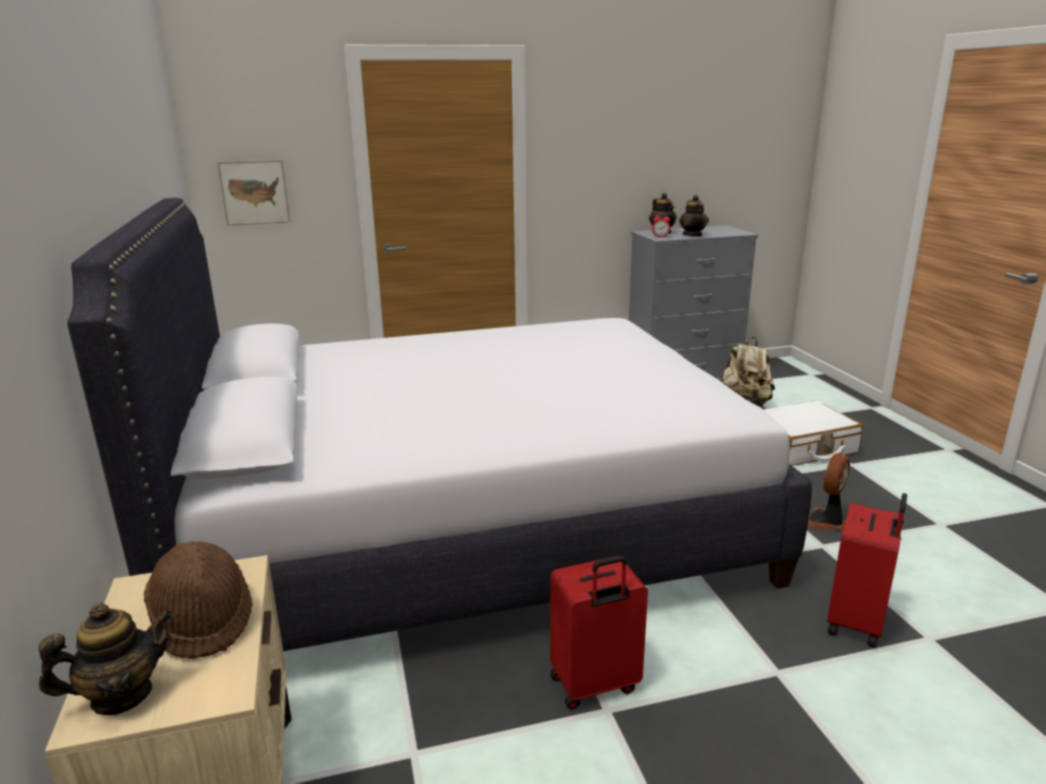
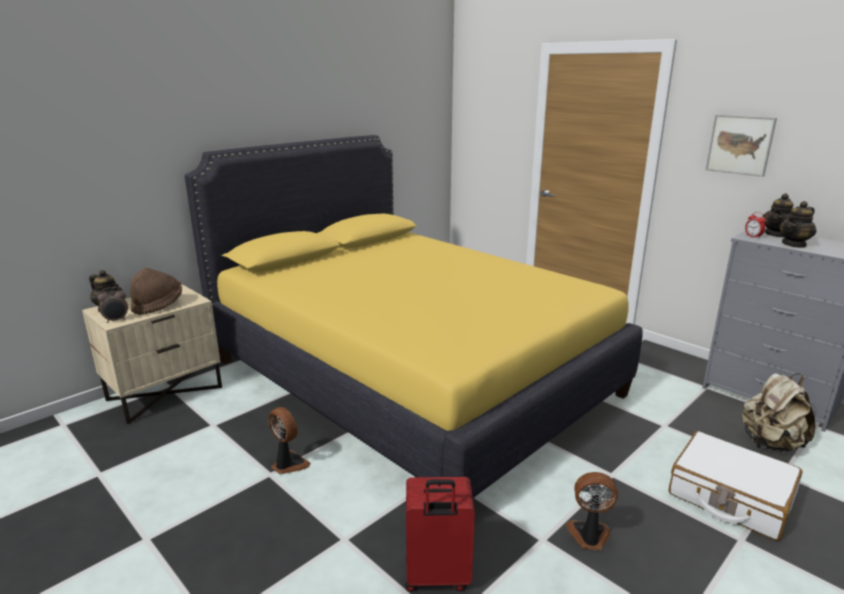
camera: 60 degrees right, 0 degrees up
white bed [67,198,812,651] -> yellow bed [184,135,643,498]
picture [217,160,290,225] -> picture moved to [705,115,777,177]
red suitcase [550,556,648,710] -> fan [268,407,311,474]
none -> alarm clock [98,287,128,323]

